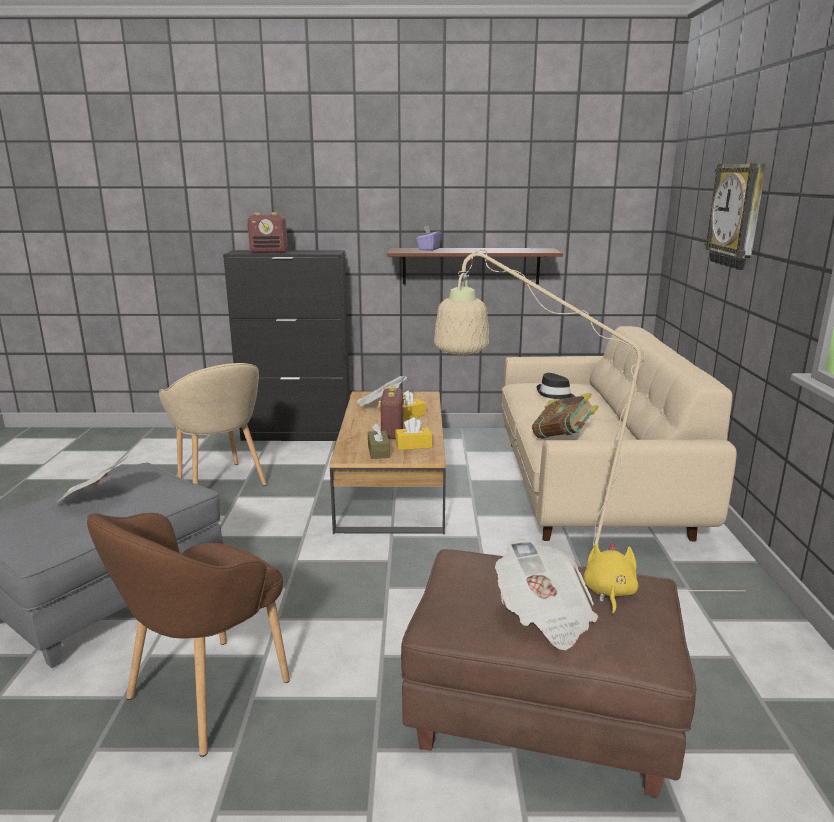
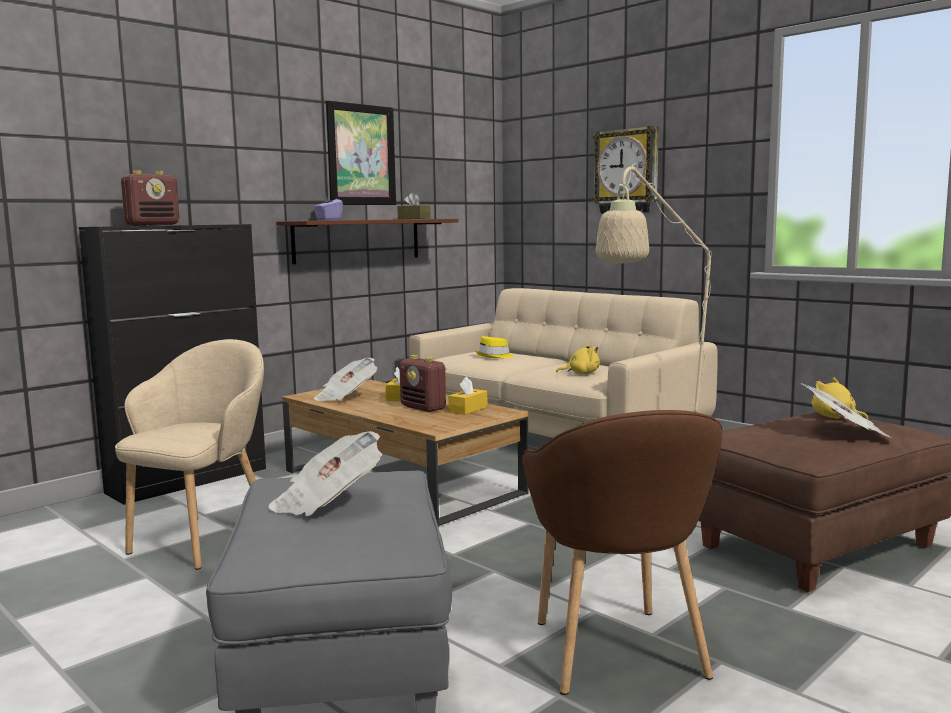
camera: 45 degrees left, 10 degrees down
beige armchair [159,363,267,486] -> beige armchair turned 75 degrees counterclockwise [115,339,264,570]
brown tissue box [368,423,390,459] -> brown tissue box moved to [397,193,431,219]
book [532,393,599,439] -> yellow plush toy [556,345,600,374]
black hat [537,373,575,400] -> yellow hat [475,336,514,358]
none -> picture [326,101,396,205]

